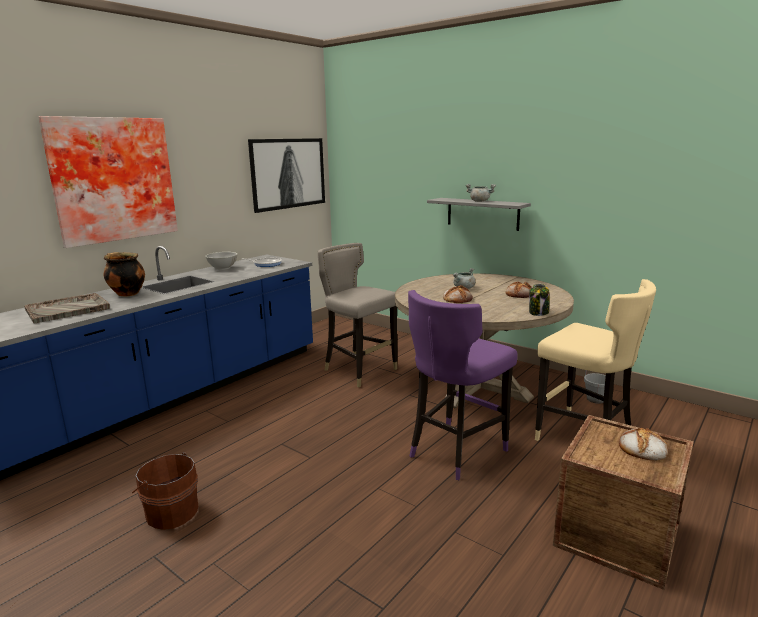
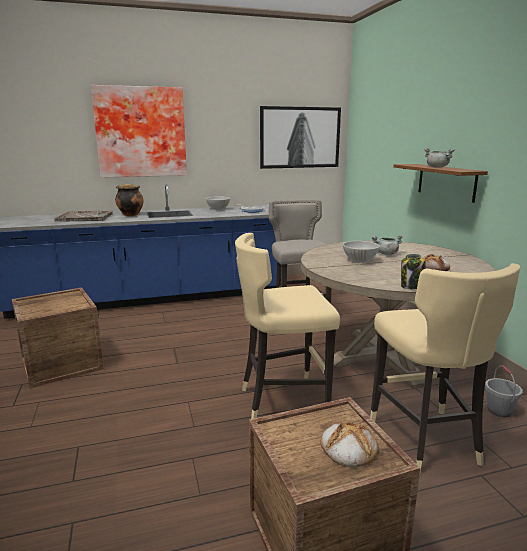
camera: 35 degrees right, 0 degrees up
brown bucket [132,452,199,530] -> crate [12,288,104,388]
purple stool [408,290,518,480] -> beige stool [235,233,340,419]
grey shelf [427,198,531,231] -> brown shelf [393,164,488,203]
bread [443,285,473,303] -> white bowl [342,241,380,263]

